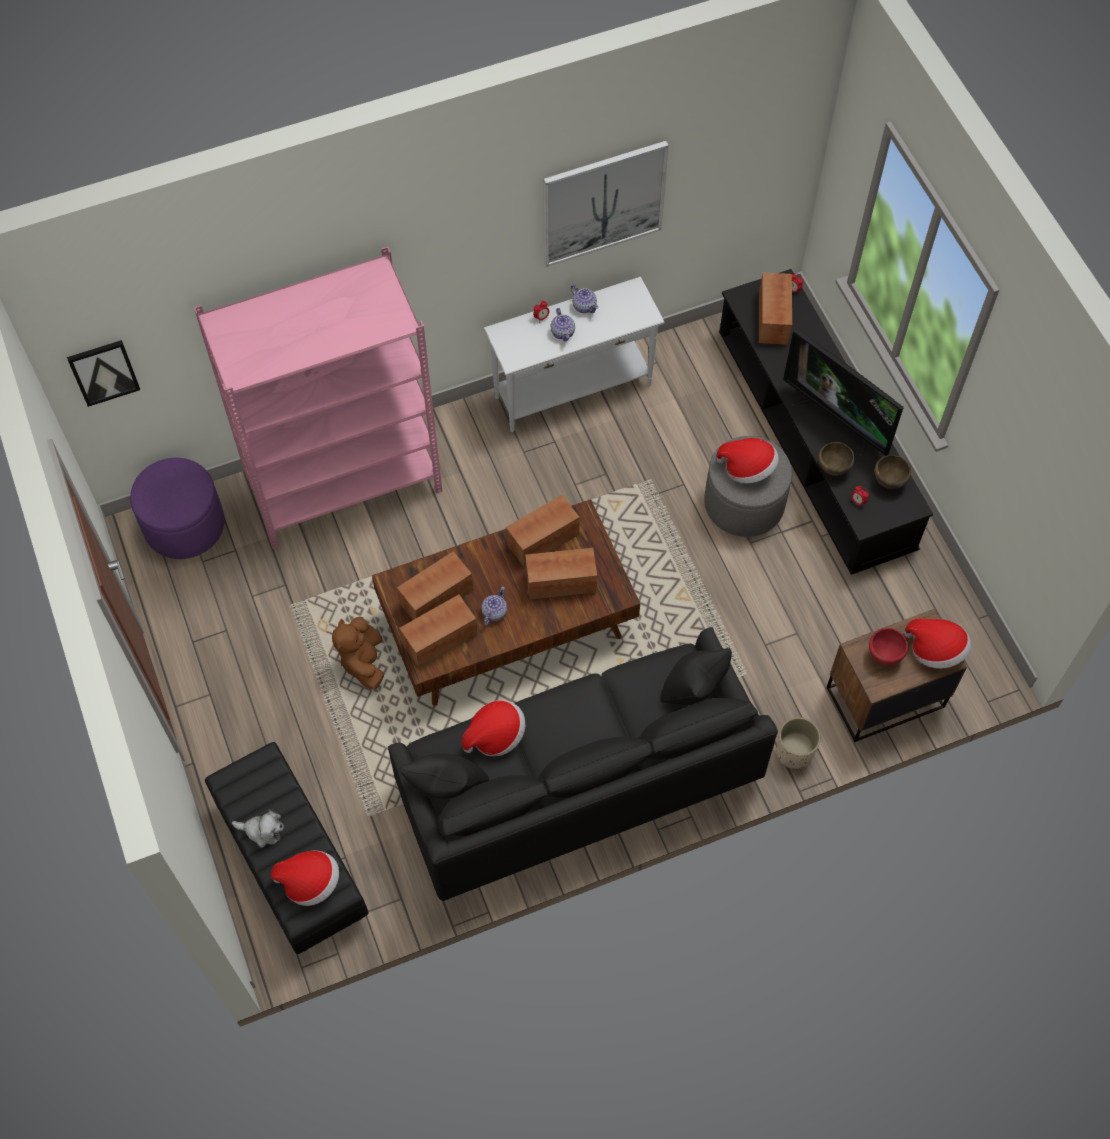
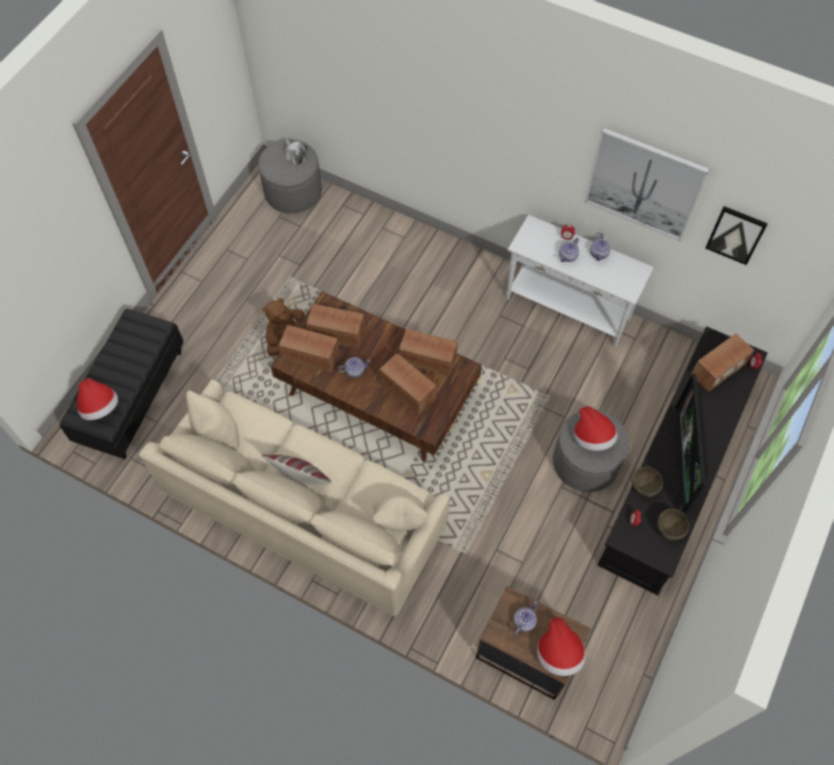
camera: 50 degrees right, 0 degrees up
picture [67,340,140,407] -> picture moved to [705,206,768,265]
purple ottoman [130,458,225,559] -> grey ottoman [258,139,322,214]
pink bookcase [194,247,442,549] -> none
plush toy [232,809,284,848] -> plush toy moved to [285,138,308,165]
black sofa [388,627,778,901] -> beige sofa [139,379,450,616]
hat [461,700,525,756] -> none
beige planter [776,717,821,769] -> none
red bowl [869,628,908,665] -> teapot [514,601,537,635]
none -> pillow [261,454,331,485]

